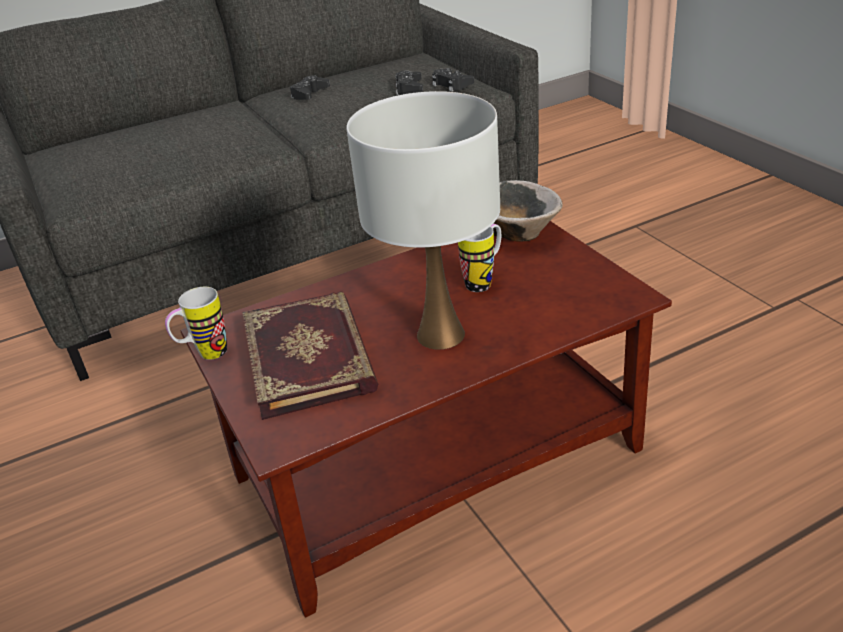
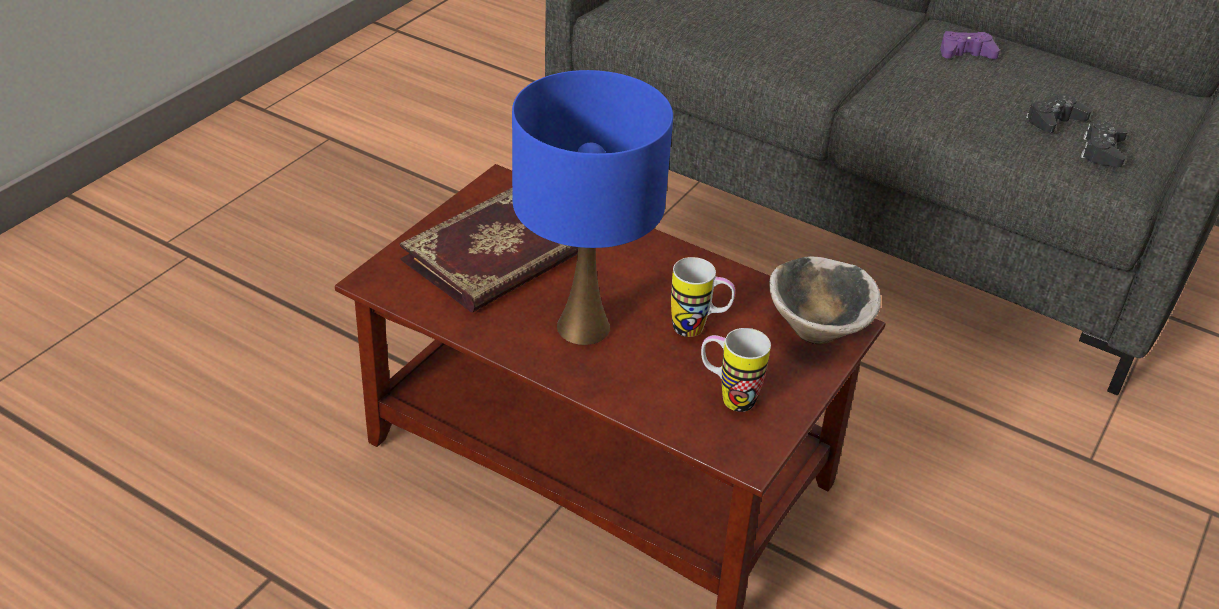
camera: 55 degrees right, 5 degrees up
mug [165,287,227,360] -> mug moved to [701,328,771,412]
black game controller [290,75,330,100] -> purple game controller [940,31,1000,59]
white table lamp [346,91,500,349] -> blue table lamp [512,70,673,345]

